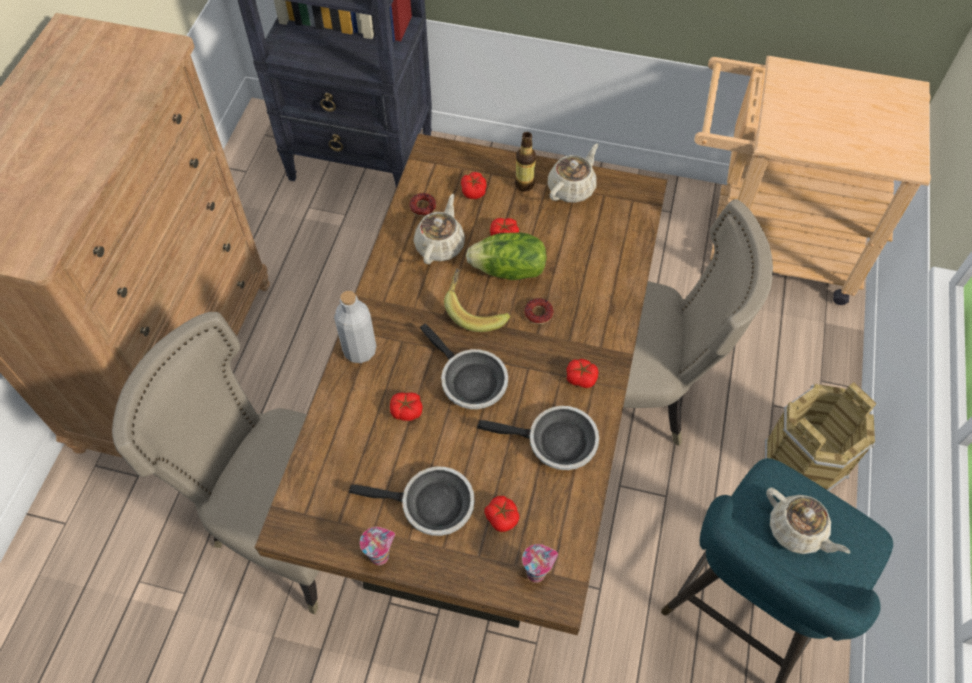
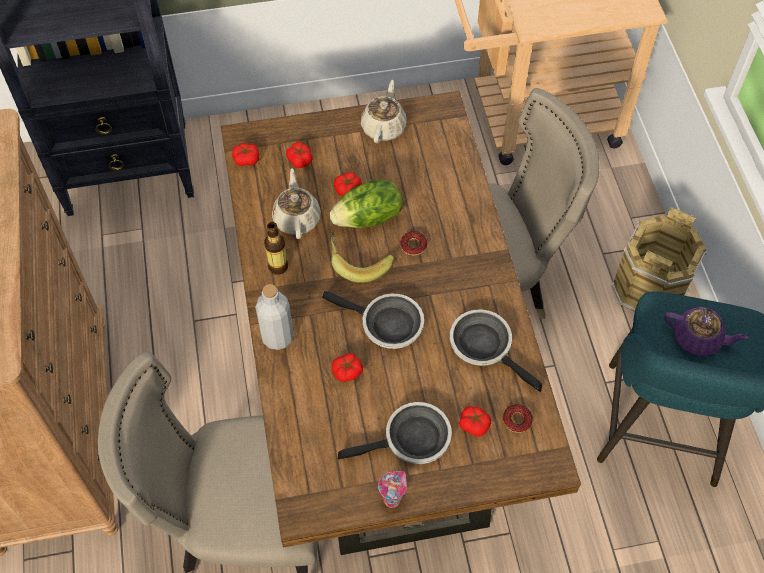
camera: 25 degrees left, 0 degrees up
donut [409,193,436,216] -> donut moved to [503,404,533,433]
frying pan [477,406,599,470] -> frying pan turned 120 degrees counterclockwise [450,309,542,392]
bottle [515,132,536,192] -> bottle moved to [264,222,288,275]
cup [522,544,558,583] -> none
tomato [567,359,598,388] -> tomato moved to [232,143,259,166]
beige teapot [766,487,850,554] -> purple teapot [664,307,749,357]

